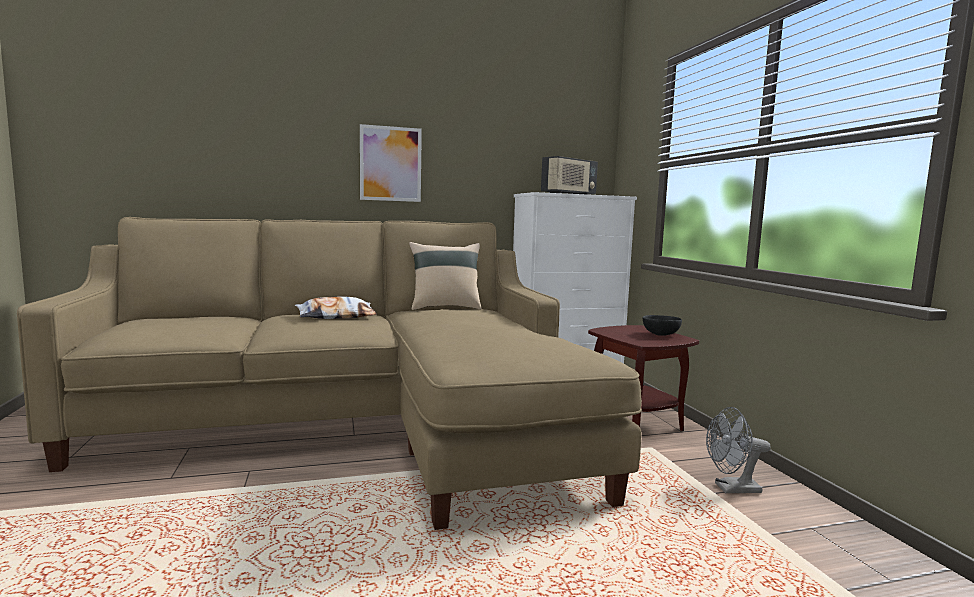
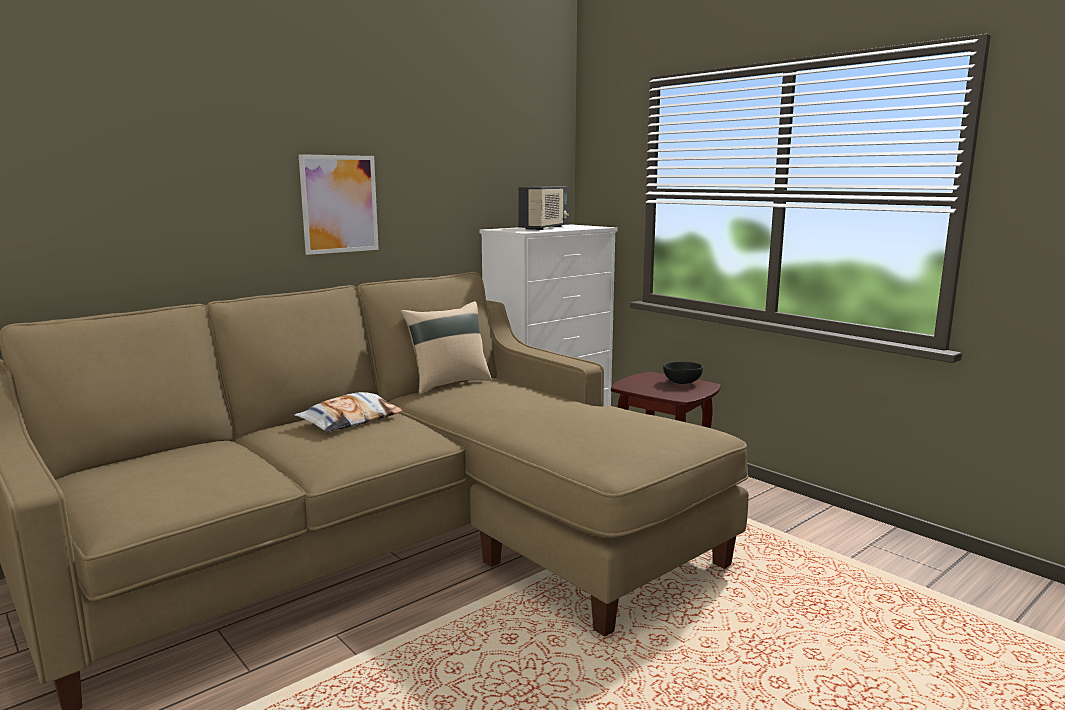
camera: 25 degrees left, 5 degrees up
grey fan [706,407,771,493] -> none

